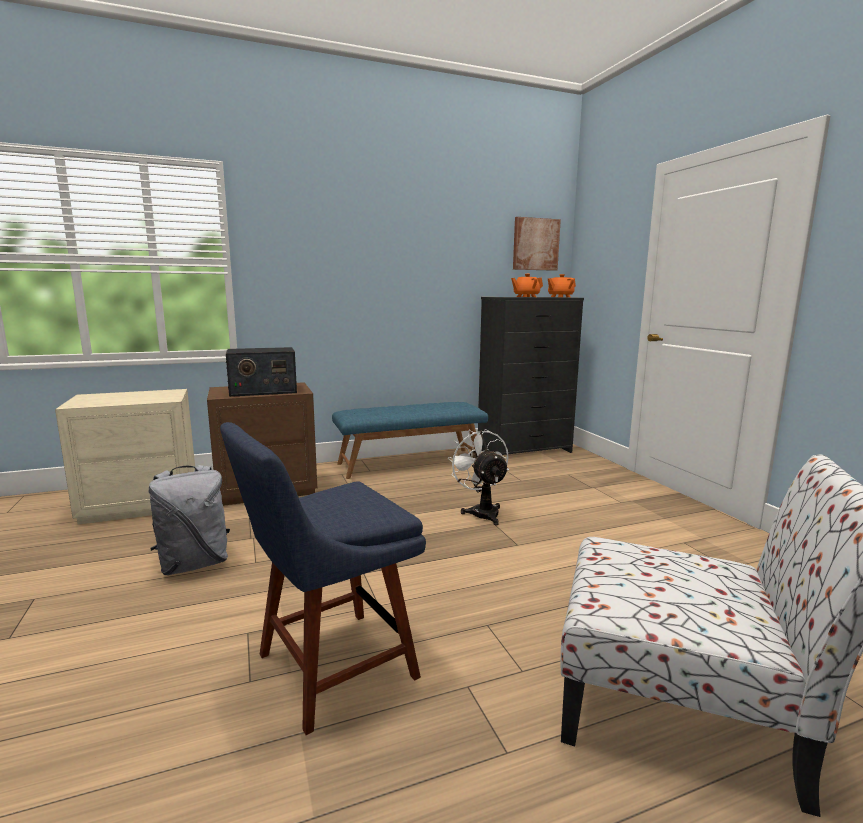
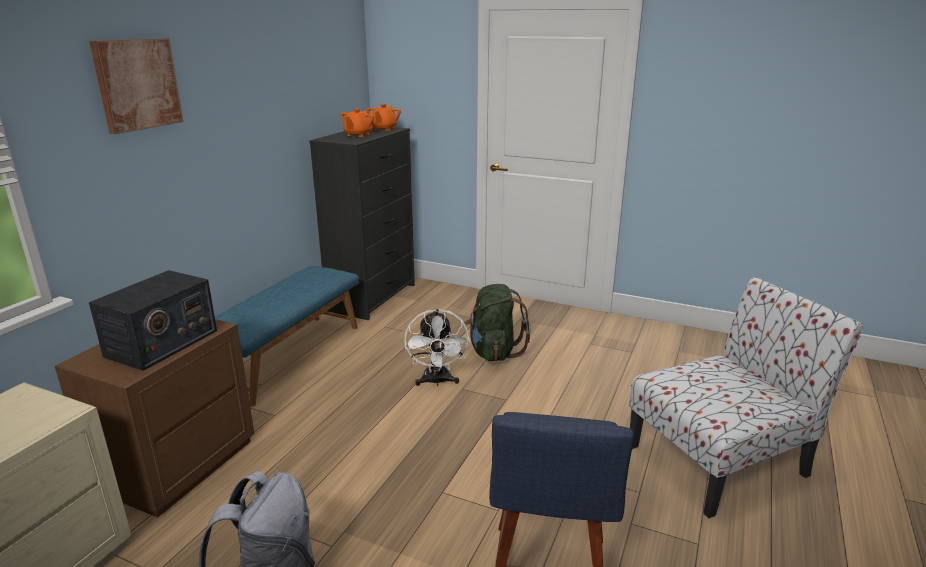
camera: 45 degrees left, 10 degrees up
white fan [448,429,509,525] -> white fan turned 120 degrees counterclockwise [404,309,470,386]
picture [513,217,561,271] -> picture moved to [89,38,183,134]
none -> green backpack [464,284,531,361]

